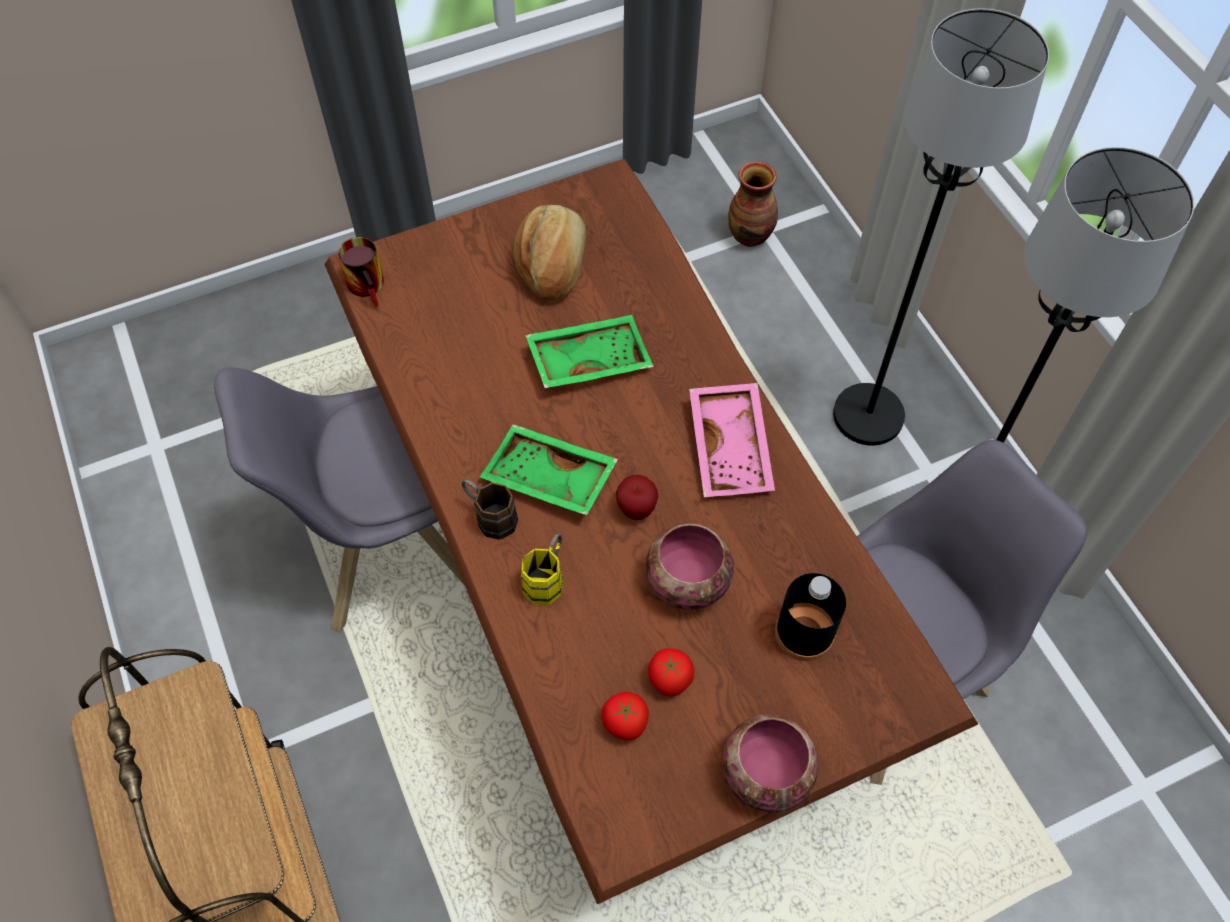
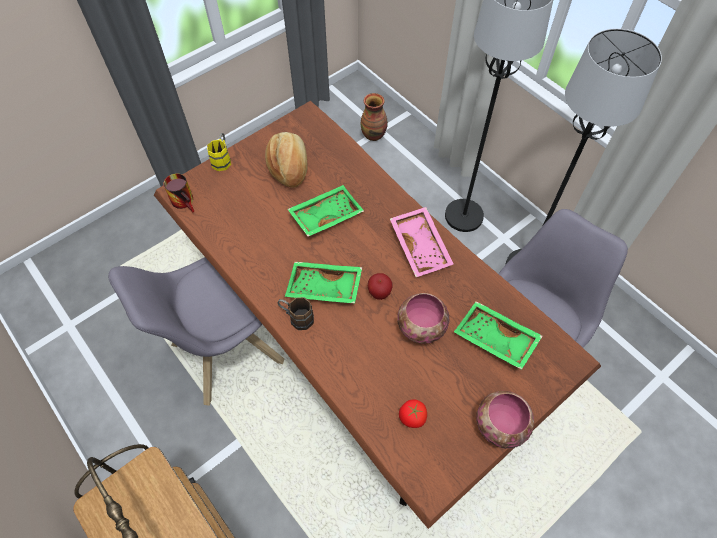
camera: 15 degrees left, 0 degrees up
yellow mug [521,534,563,605] -> yellow mug moved to [207,133,231,171]
tomato [648,648,694,696] -> none
black bottle [775,573,846,661] -> green tray [454,302,543,370]

